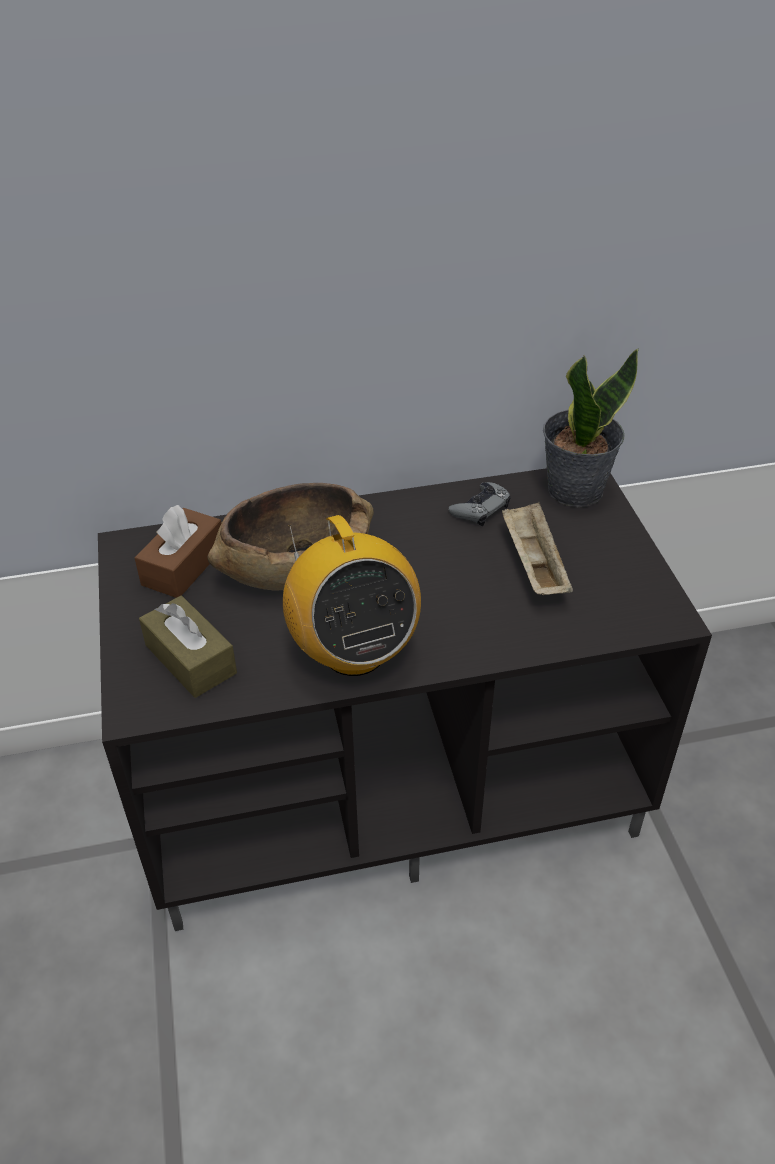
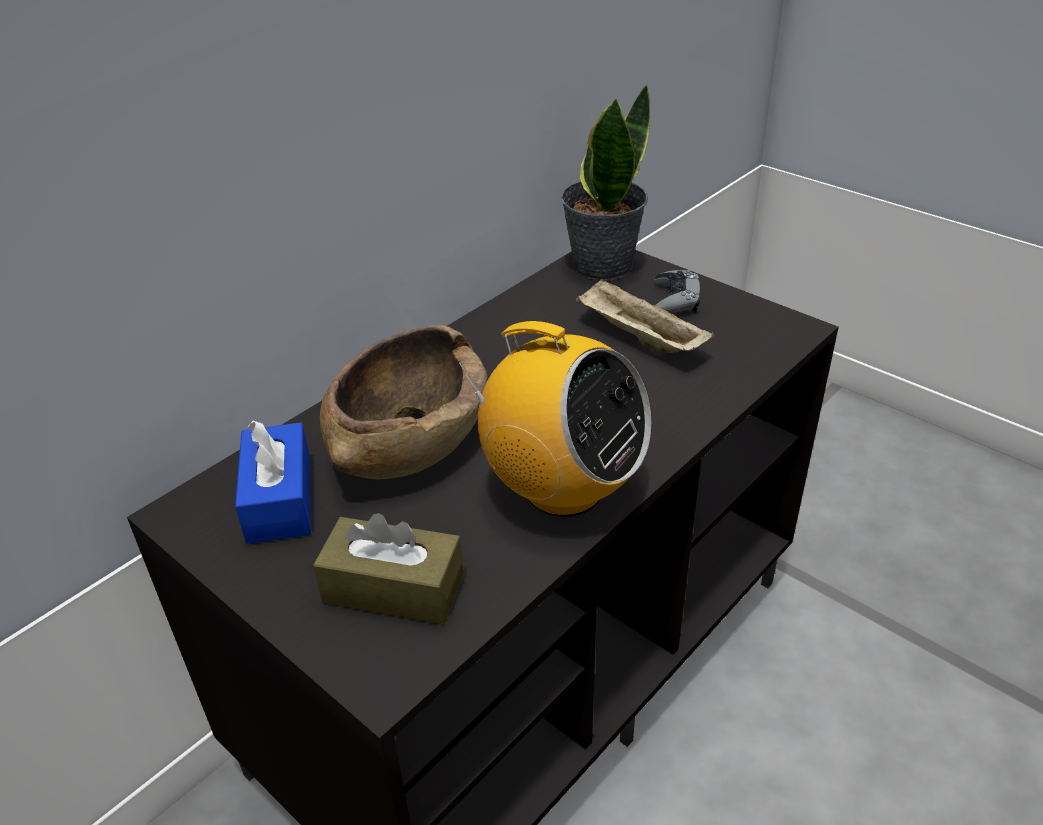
camera: 35 degrees left, 5 degrees down
brown tissue box [135,505,221,598] -> blue tissue box [235,420,311,544]
grey game controller [449,482,511,526] -> grey game controller moved to [654,270,700,314]

